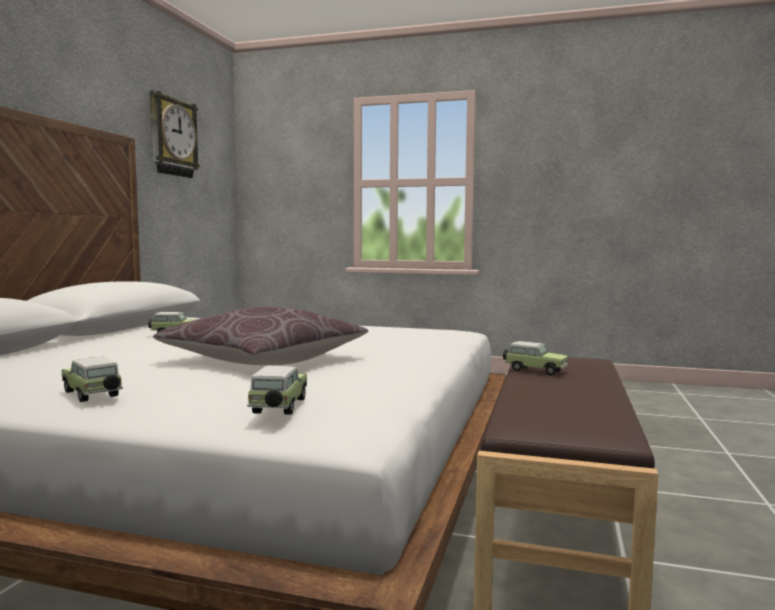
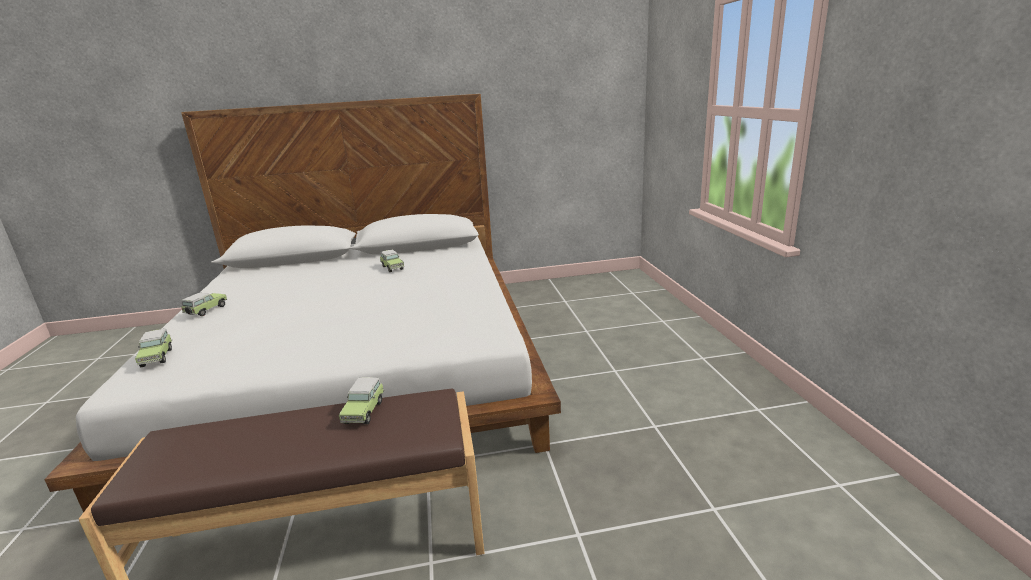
camera: 65 degrees right, 15 degrees up
wall clock [150,91,200,178] -> none
brown pillow [153,306,369,365] -> none
toy car [247,366,307,415] -> toy car turned 90 degrees clockwise [135,329,172,367]

